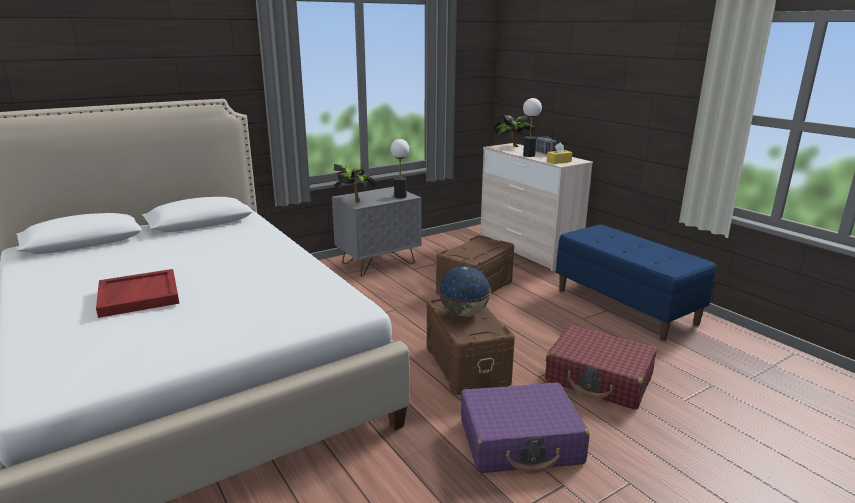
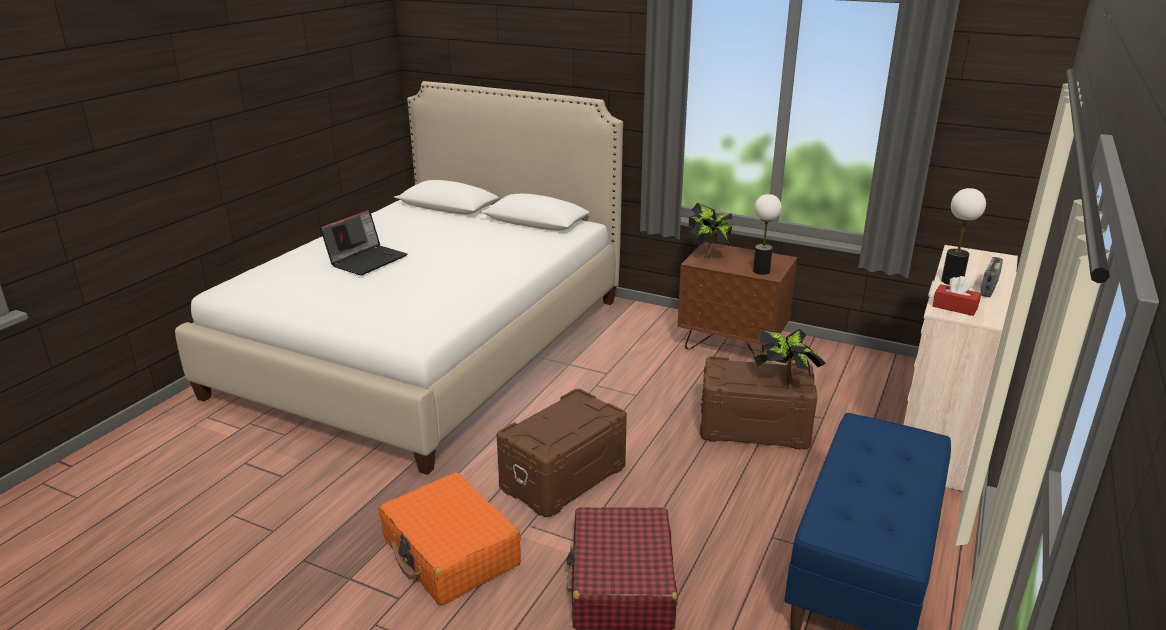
camera: 60 degrees right, 5 degrees up
red tray [96,269,179,318] -> laptop [320,208,407,275]
grey nightstand [332,187,422,277] -> brown nightstand [677,242,797,363]
globe [438,266,491,317] -> none
purple suitcase [461,382,590,474] -> orange suitcase [379,472,521,605]
potted plant [493,115,535,147] -> potted plant moved to [754,329,826,390]
yellow tissue box [547,142,573,164] -> red tissue box [933,276,981,316]

